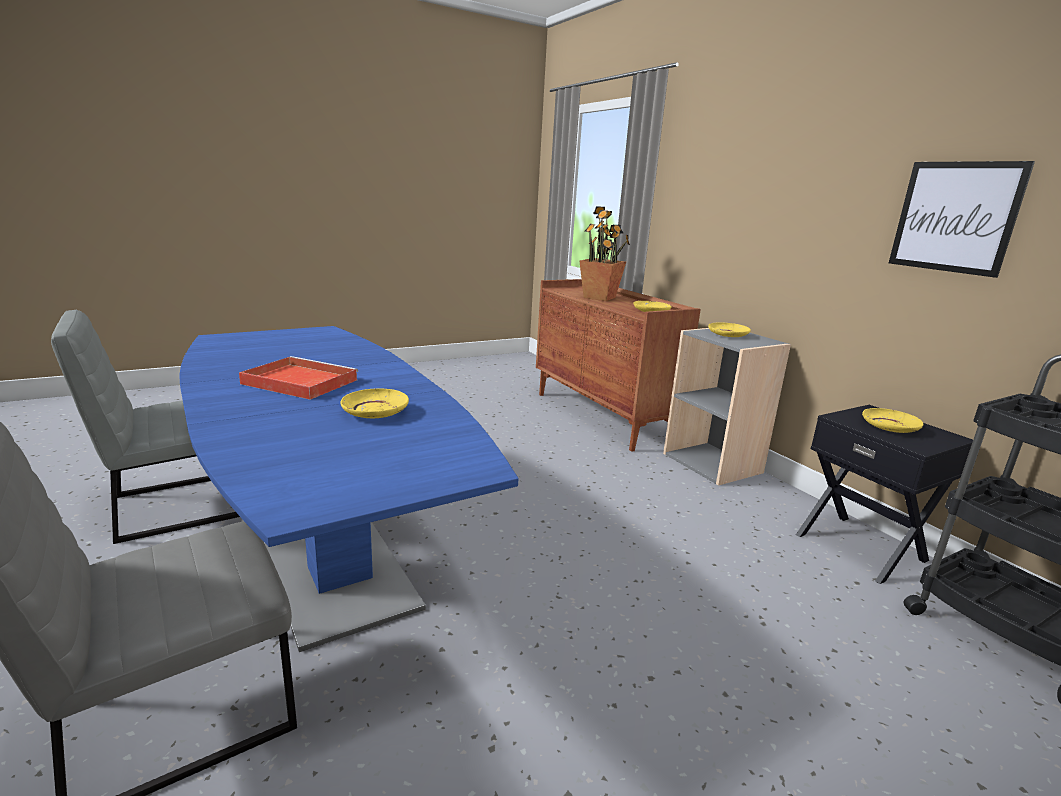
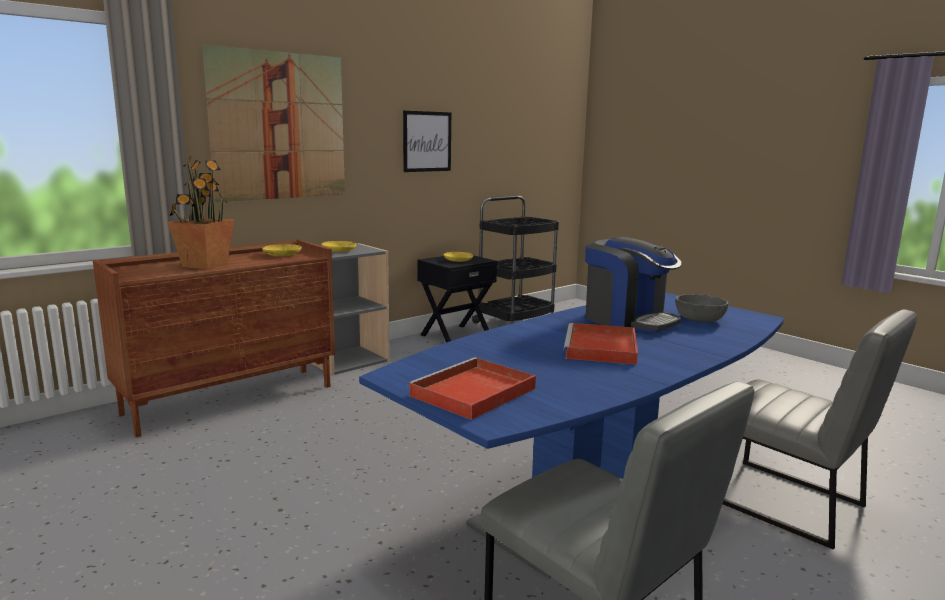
camera: 100 degrees left, 5 degrees down
yellow plate [341,389,409,418] -> coffee machine [585,237,681,332]
none -> picture [202,45,345,202]
none -> red tray [407,357,536,420]
none -> grey bowl [675,294,728,322]

